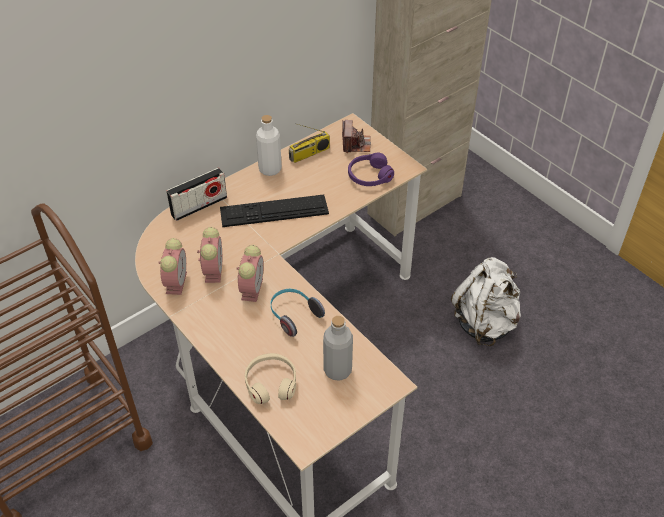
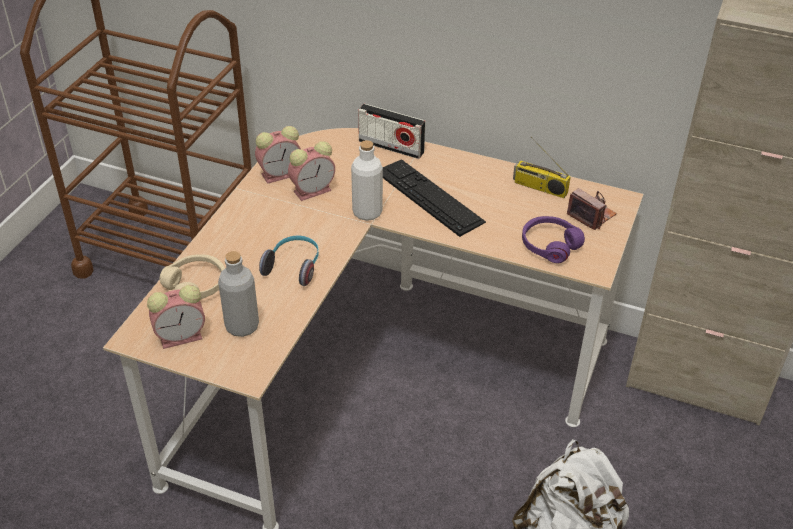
camera: 60 degrees right, 5 degrees down
alarm clock [236,245,264,302] -> alarm clock moved to [147,285,205,349]
white bottle [256,115,282,176] -> white bottle moved to [351,140,383,221]
camera [342,120,371,153] -> camera turned 105 degrees counterclockwise [567,188,617,230]

